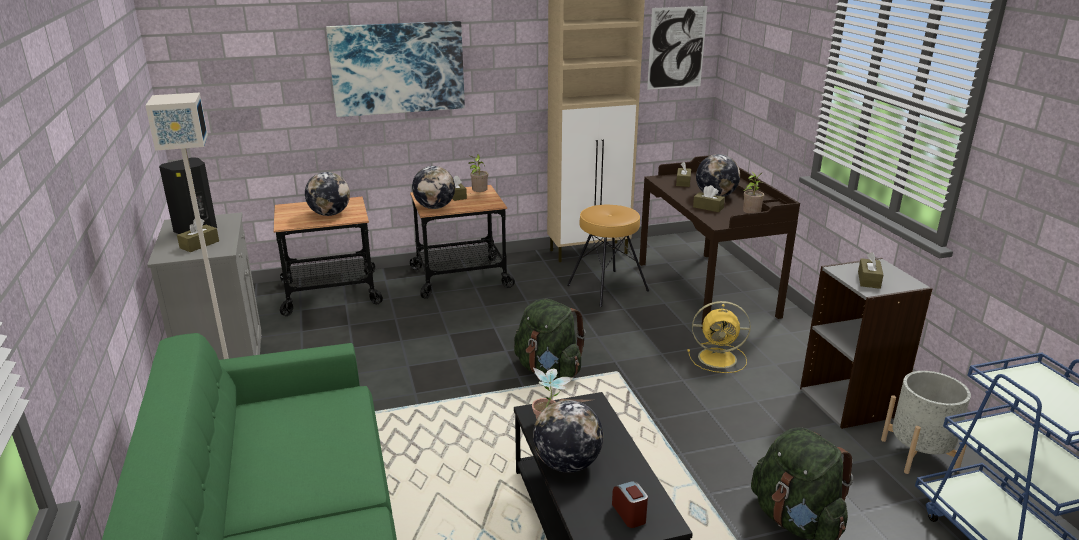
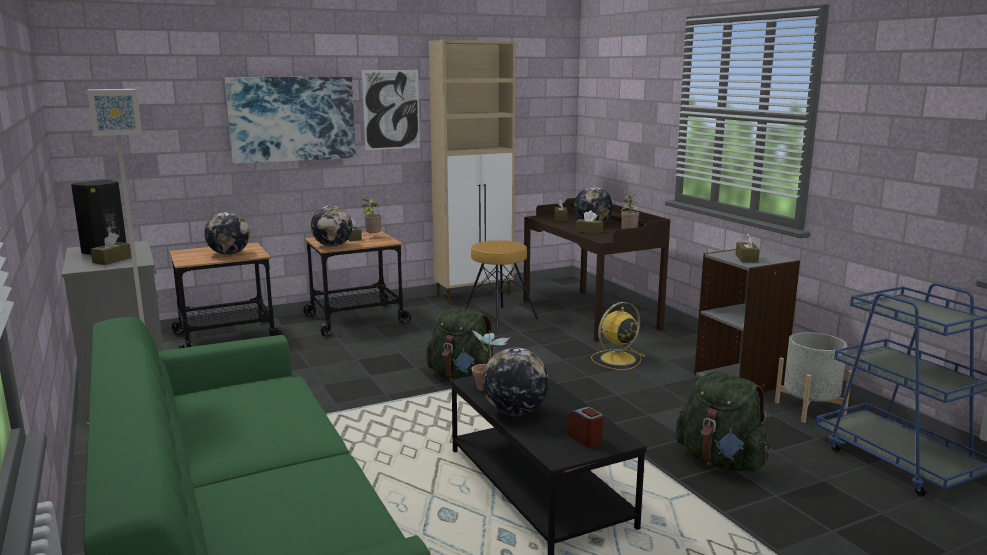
camera: 10 degrees left, 10 degrees down
picture [647,6,707,90] -> picture moved to [362,70,420,150]
yellow fan [688,301,751,373] -> yellow fan turned 150 degrees clockwise [591,302,645,370]

